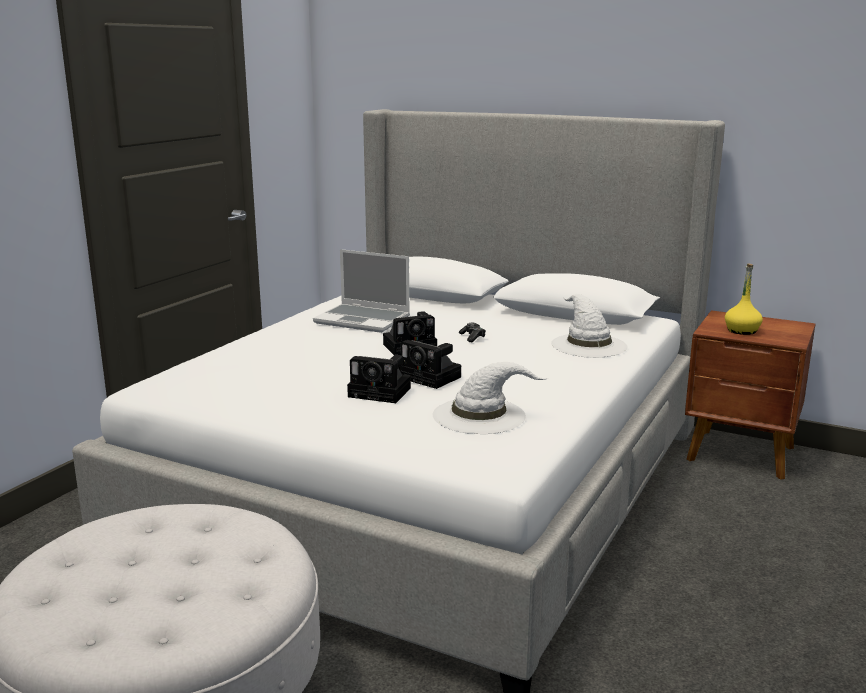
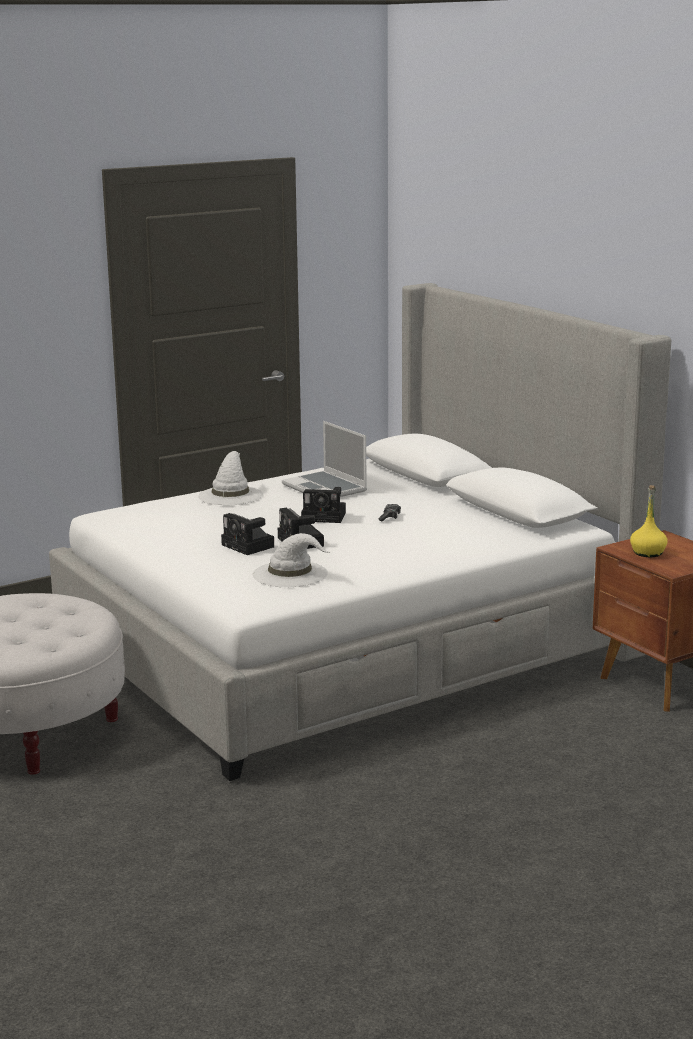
camera: 30 degrees right, 0 degrees up
white hat [551,294,627,358] -> white hat moved to [198,451,263,505]

